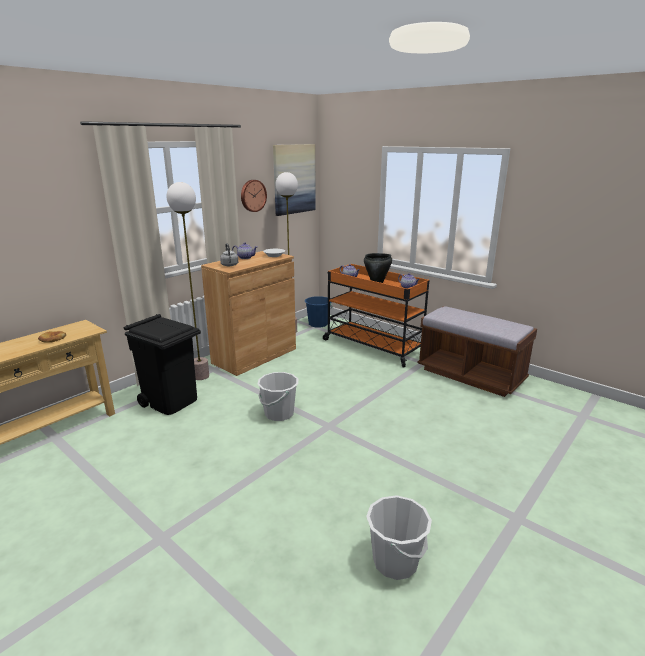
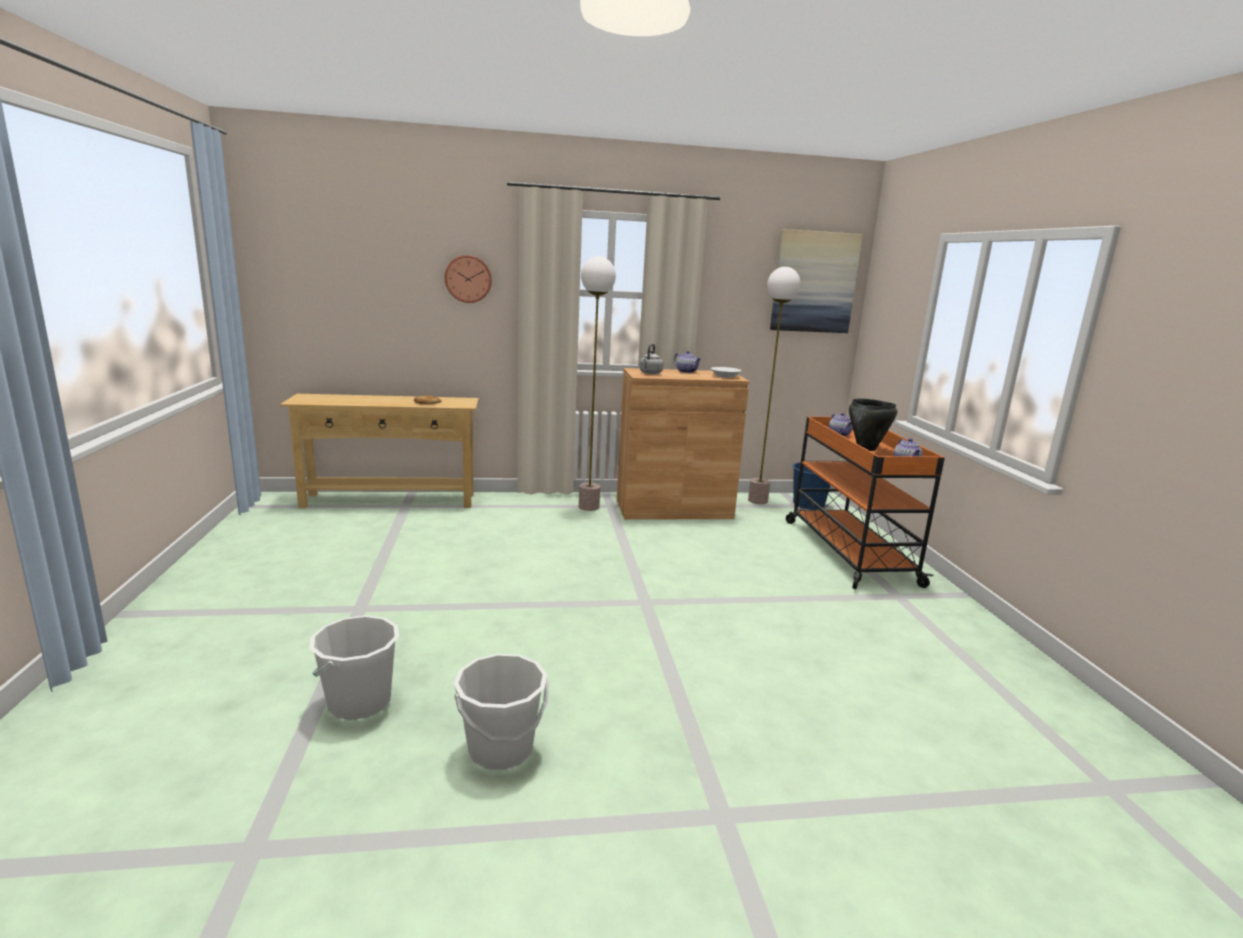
camera: 40 degrees right, 5 degrees down
black trash can [124,314,201,415] -> none
wall clock [241,180,267,212] -> wall clock moved to [445,255,492,303]
white bucket [257,372,298,421] -> white bucket moved to [309,615,399,720]
brown bench [417,306,537,397] -> none

